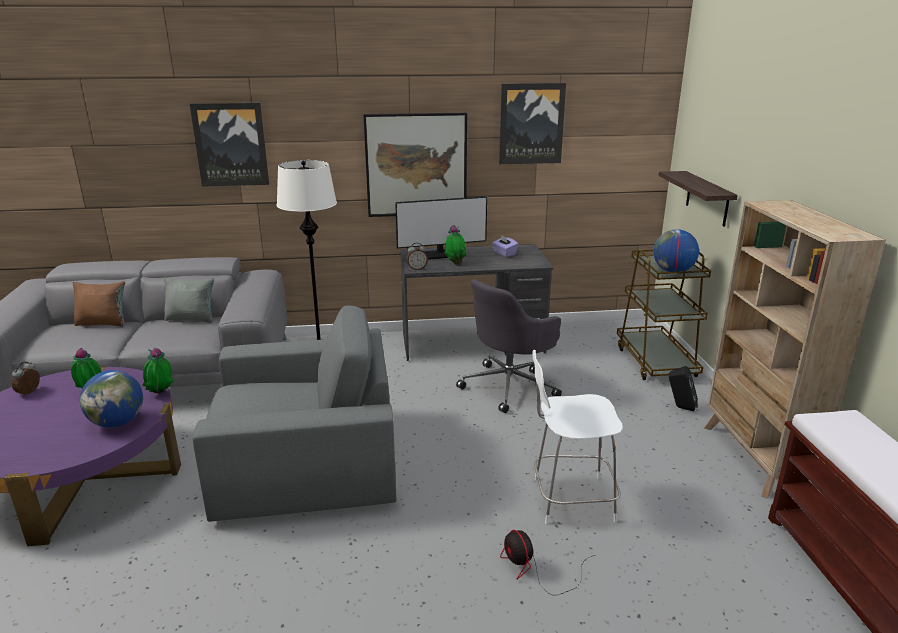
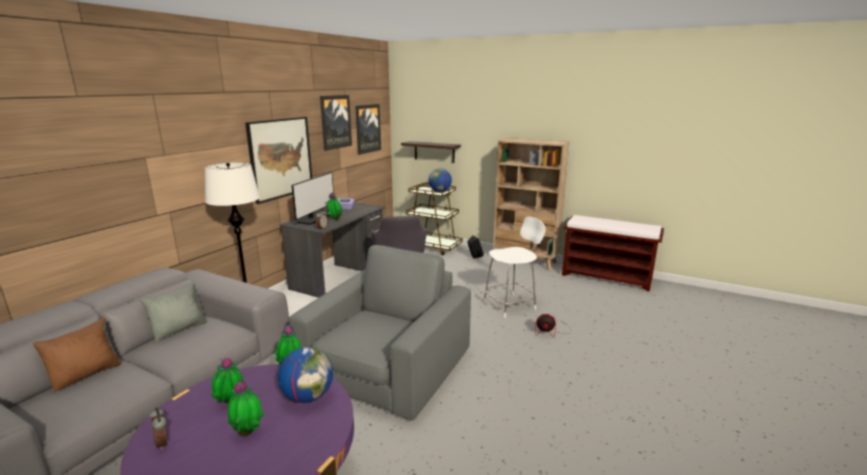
camera: 55 degrees left, 5 degrees down
picture [190,103,269,187] -> picture moved to [355,104,381,155]
white chair [532,350,623,524] -> white chair turned 150 degrees counterclockwise [483,217,546,318]
none -> potted plant [228,381,264,437]

